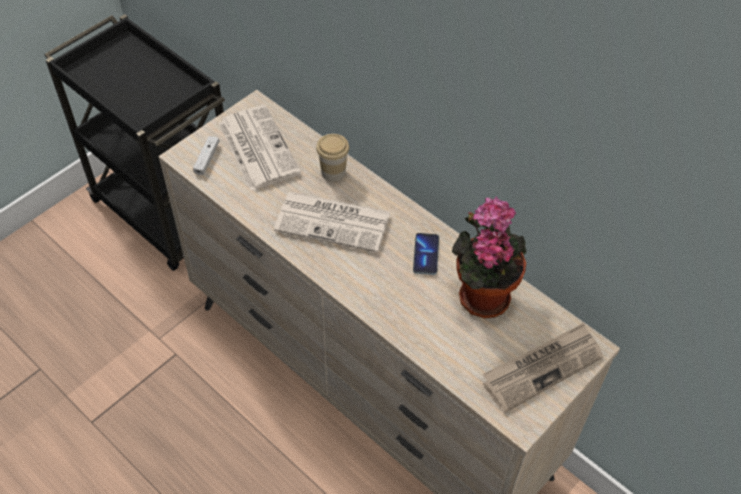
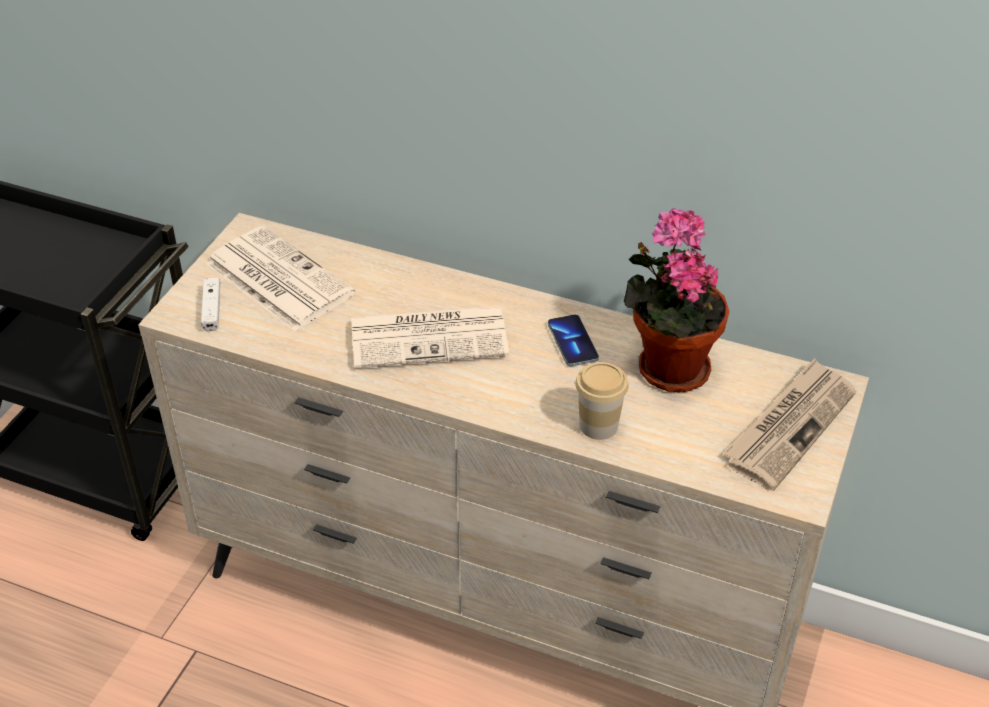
camera: 20 degrees left, 10 degrees down
cup [316,134,349,182] -> cup moved to [575,362,629,440]

